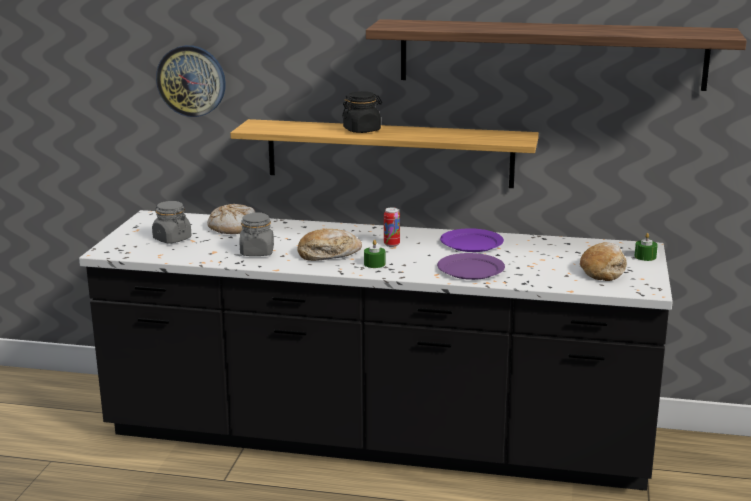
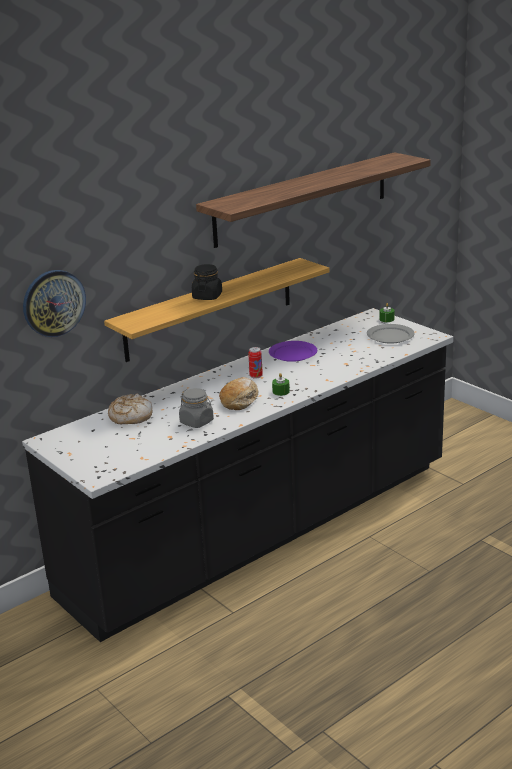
camera: 50 degrees left, 5 degrees up
grey jar [152,201,191,244] -> none
purple plate [437,253,505,280] -> none
bread [580,242,627,281] -> grey plate [367,324,415,344]

